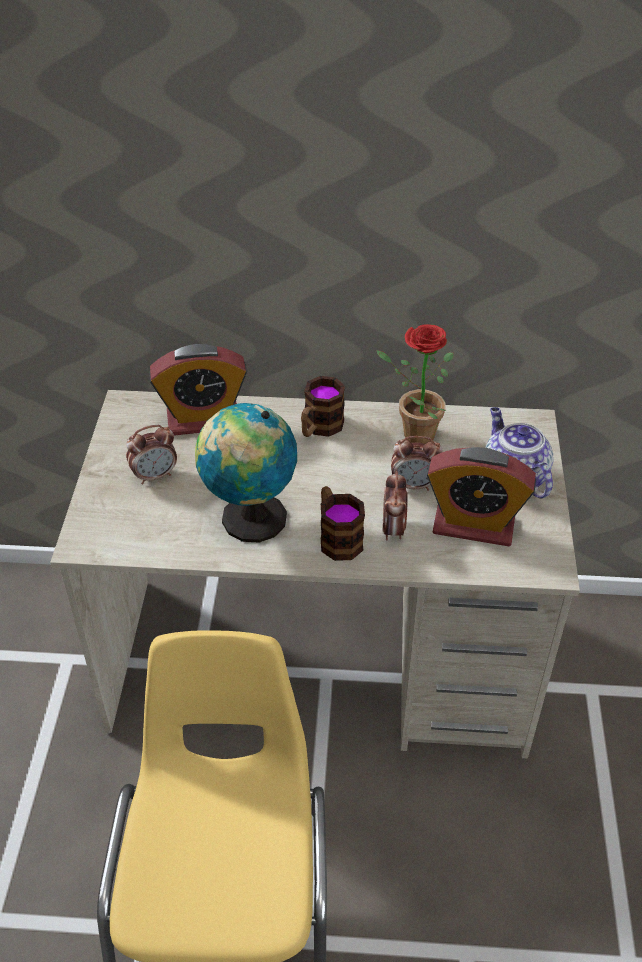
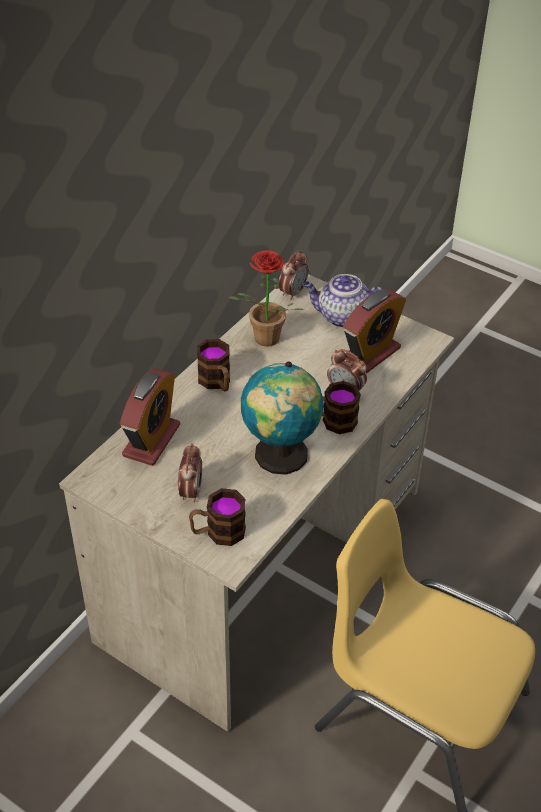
camera: 60 degrees left, 0 degrees up
alarm clock [391,436,443,491] -> alarm clock moved to [279,250,308,300]
none -> mug [189,488,246,546]

